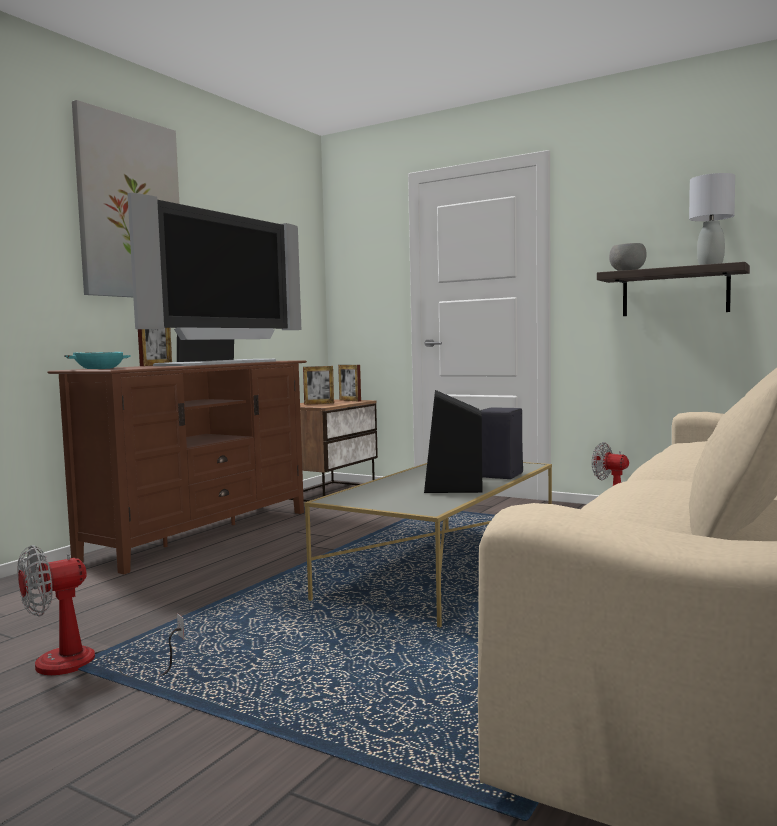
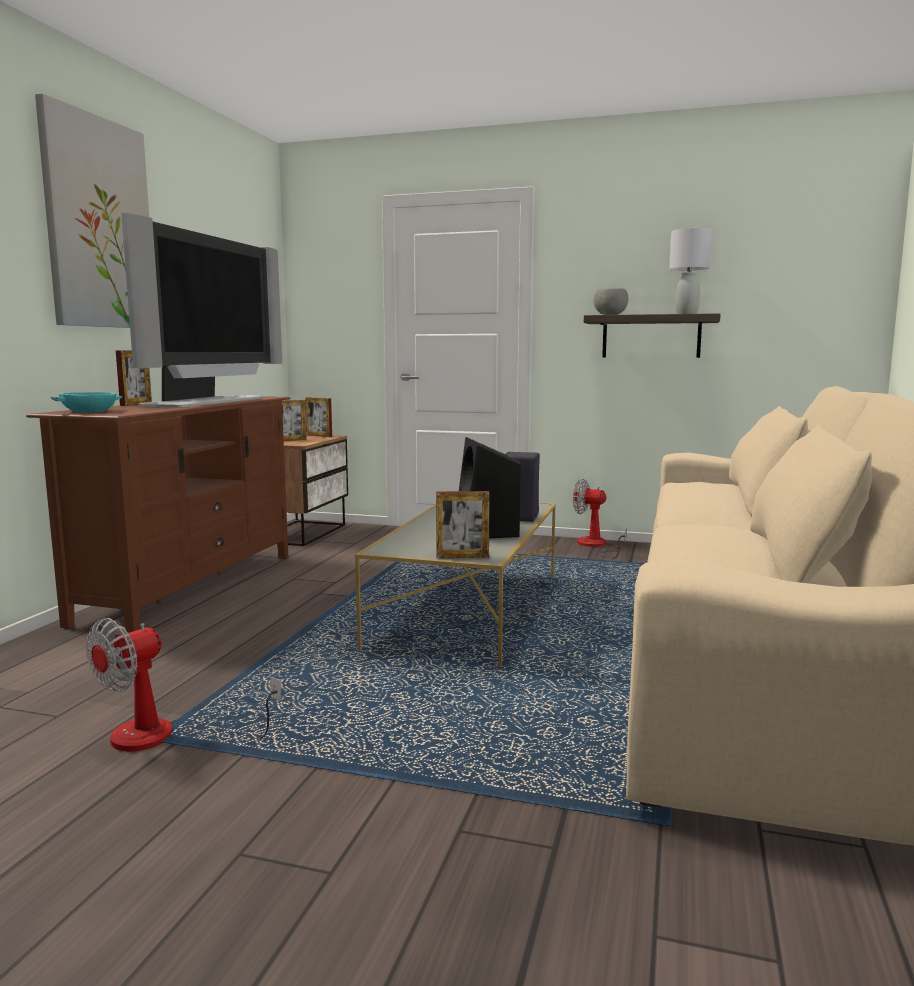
camera: 15 degrees left, 5 degrees up
none -> picture frame [436,491,490,558]

